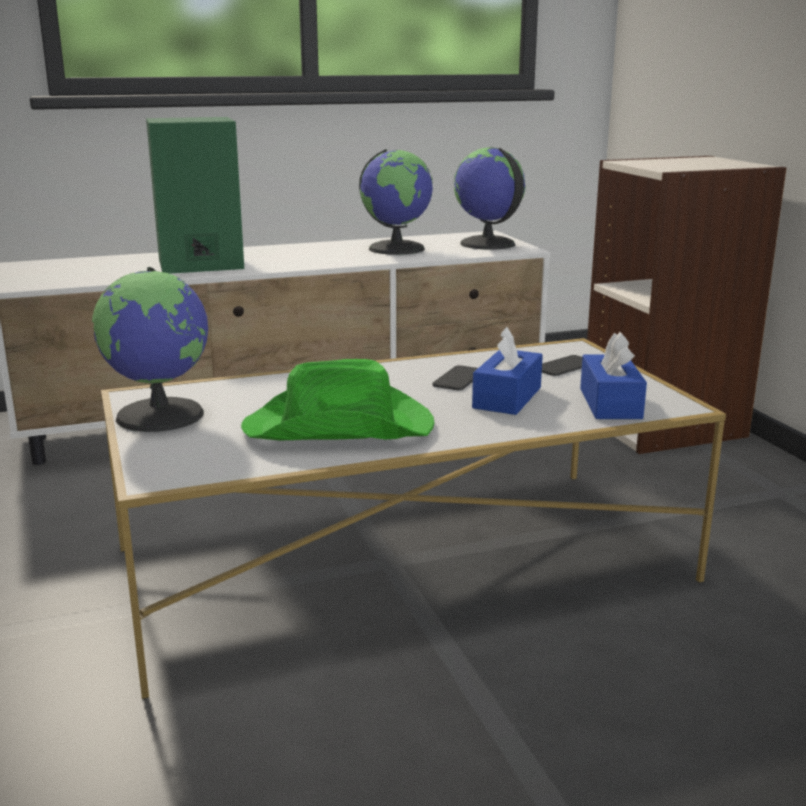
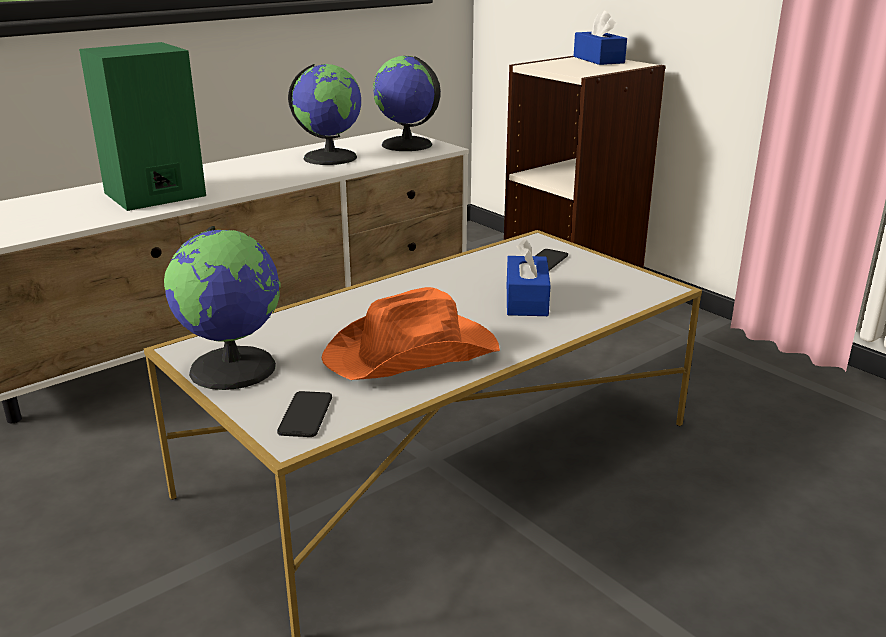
camera: 20 degrees left, 5 degrees up
green hat [241,359,434,440] -> orange hat [322,287,500,380]
phone [433,365,478,390] -> phone moved to [277,391,332,437]
blue tissue box [580,332,647,419] -> blue tissue box moved to [574,10,627,65]

